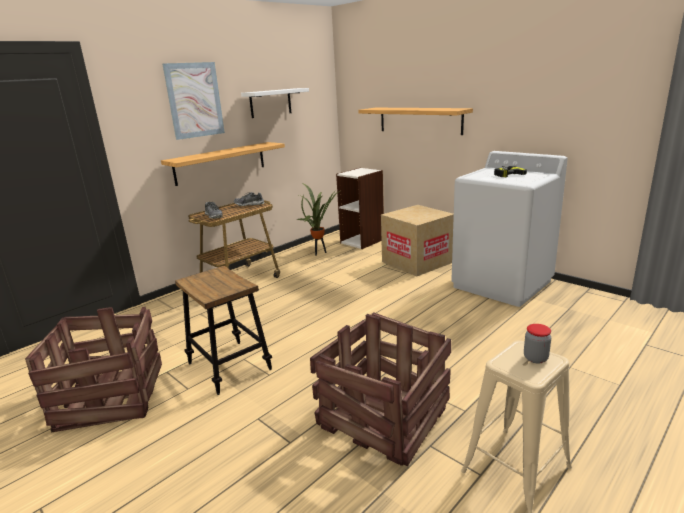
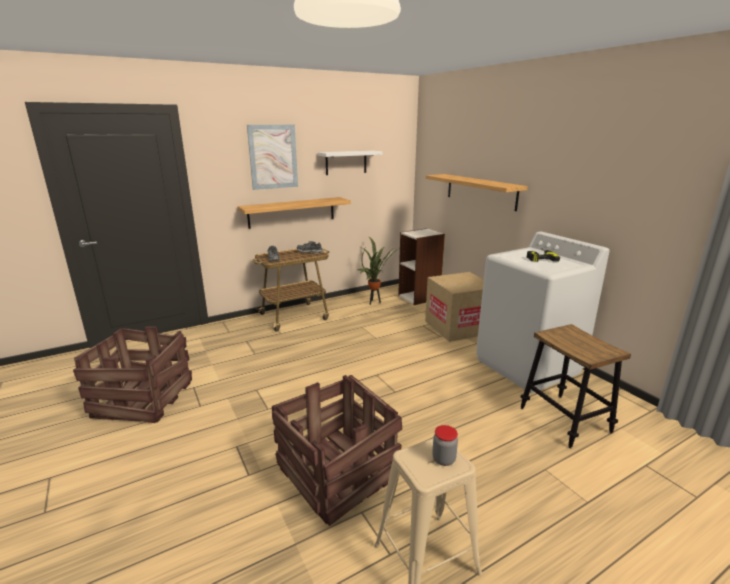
camera: 15 degrees right, 0 degrees up
stool [175,266,272,395] -> stool moved to [520,324,631,448]

